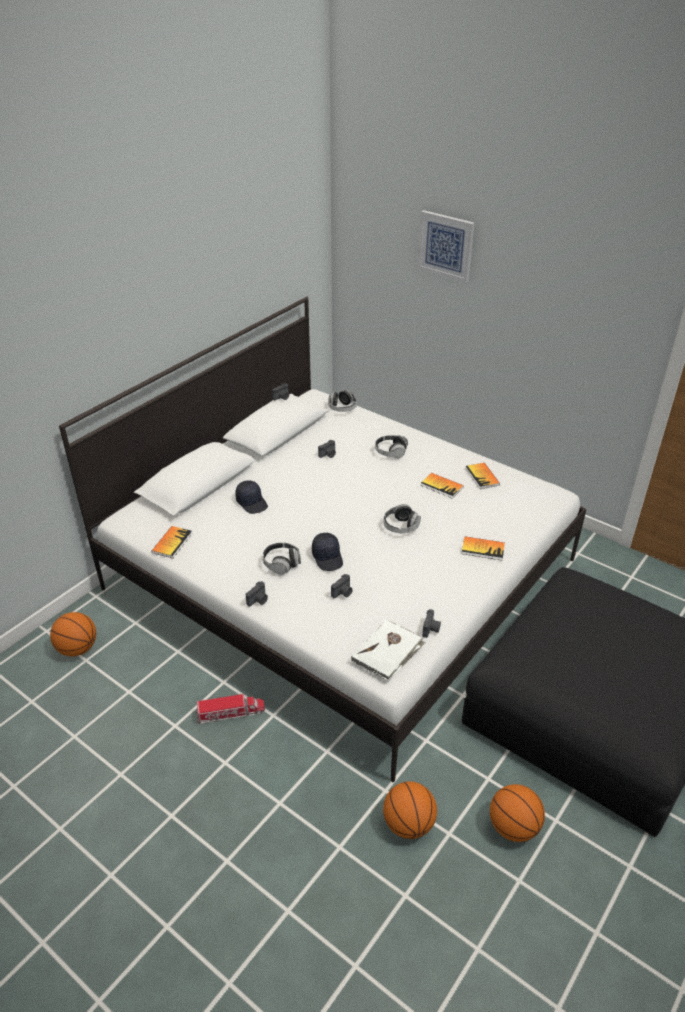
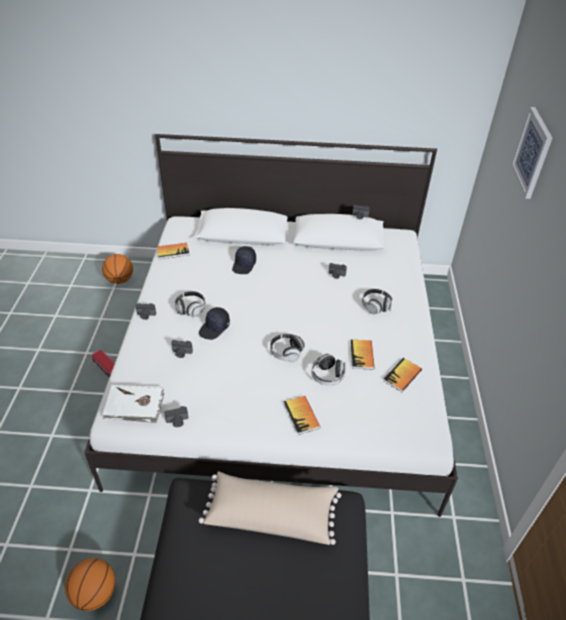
camera: 55 degrees right, 5 degrees up
headphones [328,390,357,412] -> headphones moved to [311,354,345,386]
basketball [383,781,437,839] -> none
none -> beige pillow [199,471,341,545]

